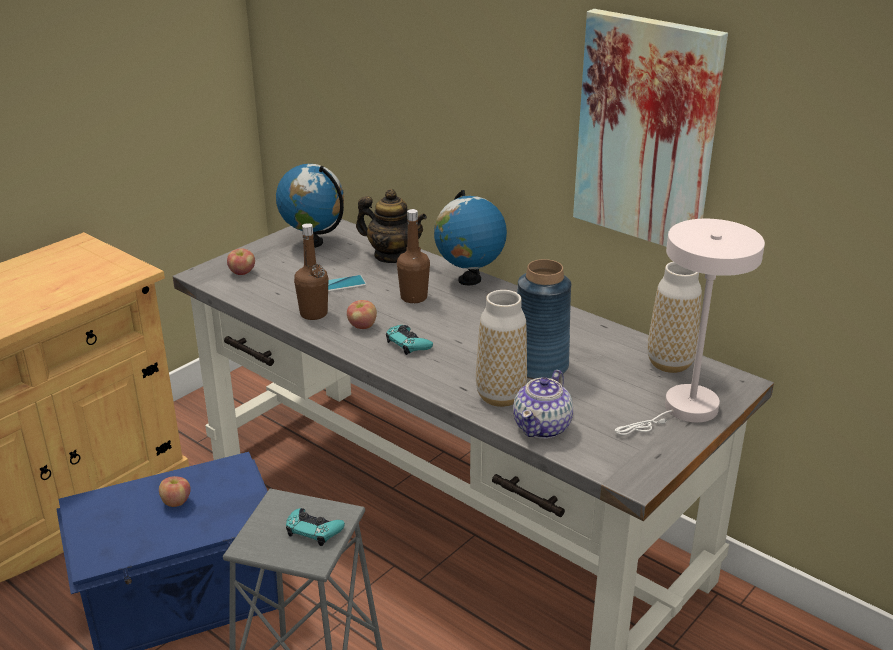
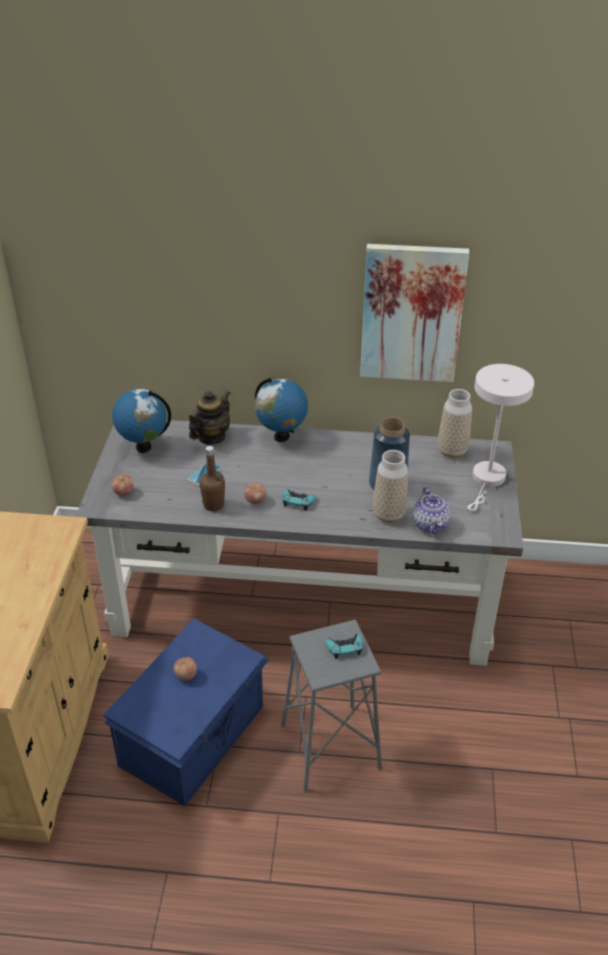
camera: 35 degrees left, 10 degrees up
teapot [356,189,427,263] -> teapot turned 45 degrees counterclockwise [189,391,230,445]
brown bottle [397,209,430,303] -> none

